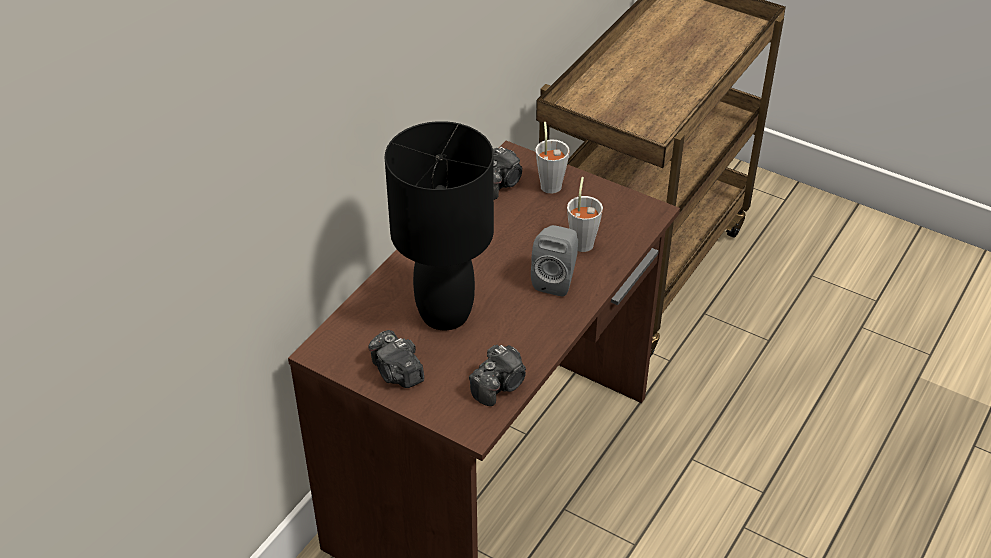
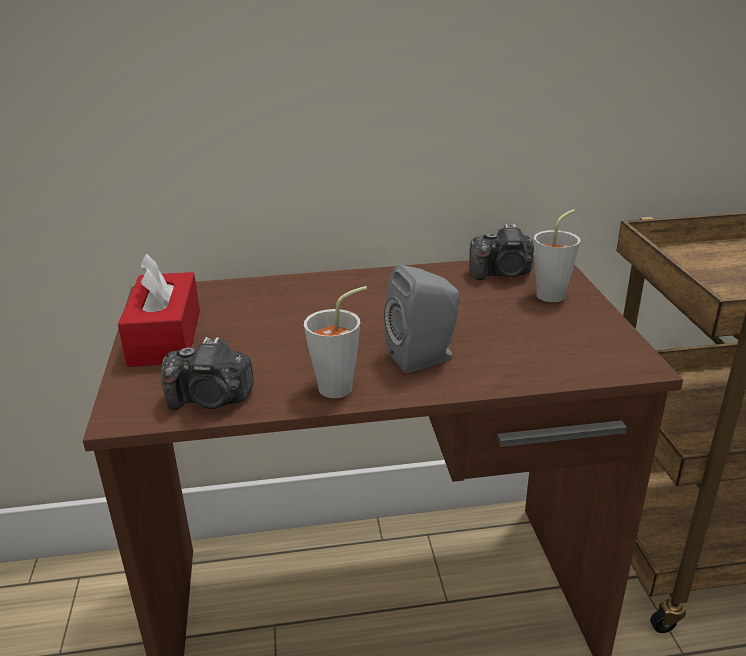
camera: 50 degrees right, 15 degrees down
camera [368,330,424,388] -> red tissue box [118,253,200,367]
black table lamp [385,121,494,330] -> none
grey cup [567,177,603,252] -> grey cup moved to [304,286,367,398]

